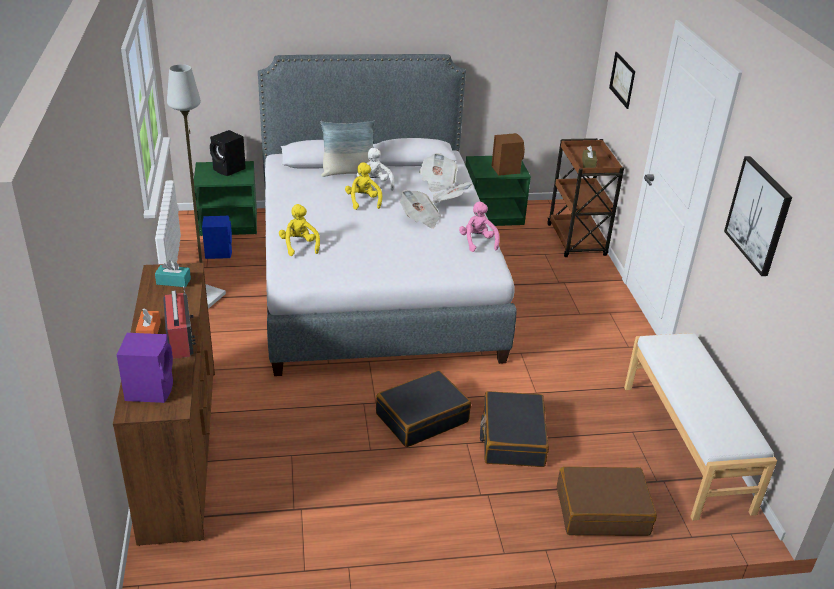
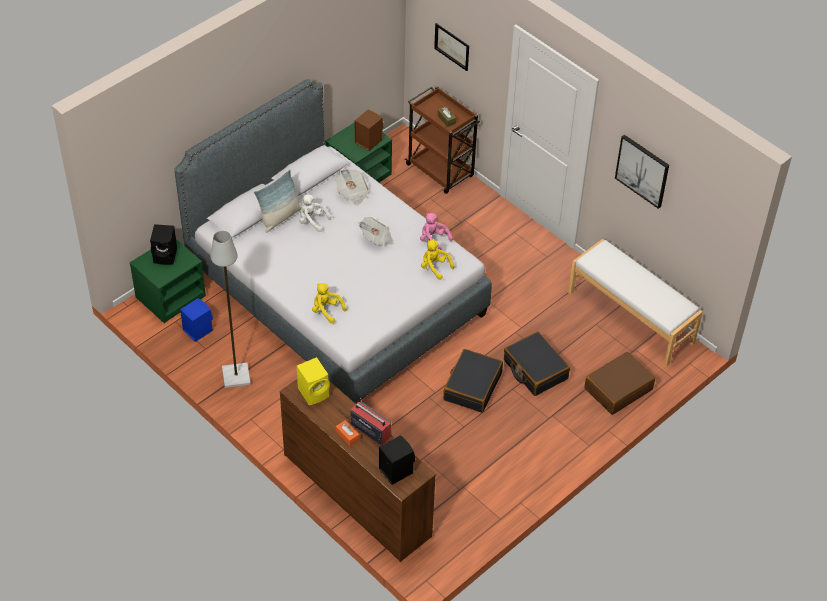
camera: 35 degrees left, 15 degrees up
purple speaker [117,333,173,403] -> black speaker [379,435,415,485]
turquoise tissue box [155,260,191,287] -> yellow speaker [297,357,329,405]
yellow plush toy [345,162,382,210] -> yellow plush toy moved to [421,240,454,280]
newspaper [432,182,473,203] -> none

